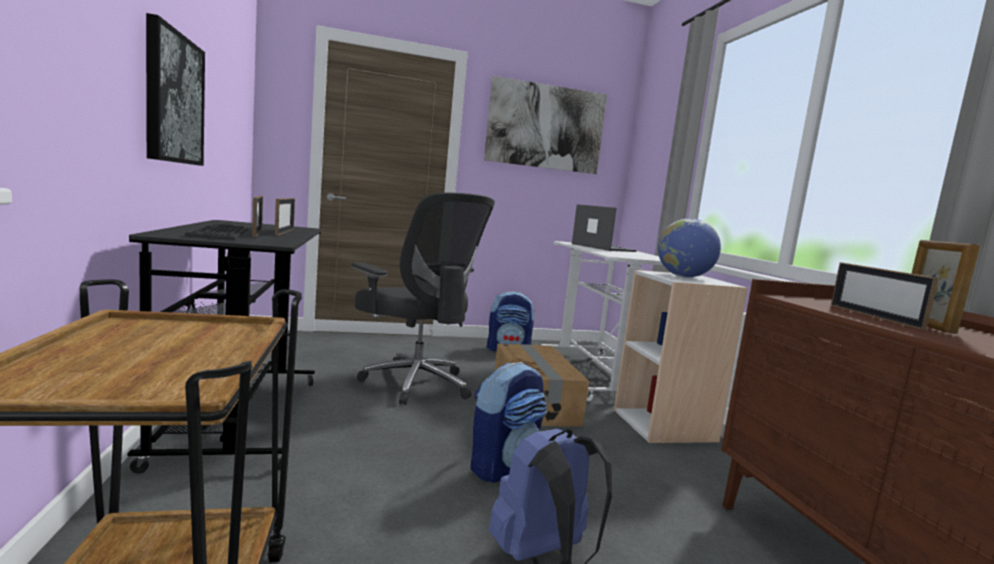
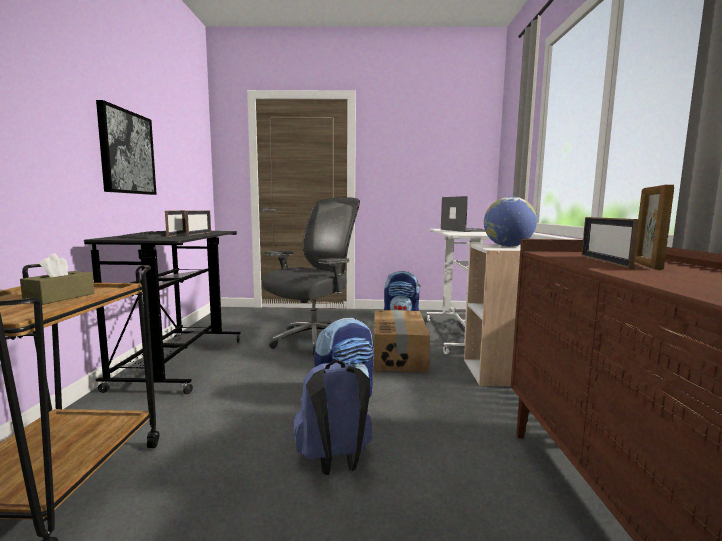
camera: 15 degrees right, 0 degrees up
office chair [352,193,495,405] -> office chair turned 105 degrees counterclockwise [262,198,360,355]
picture [484,76,607,174] -> none
none -> brown tissue box [20,253,94,305]

